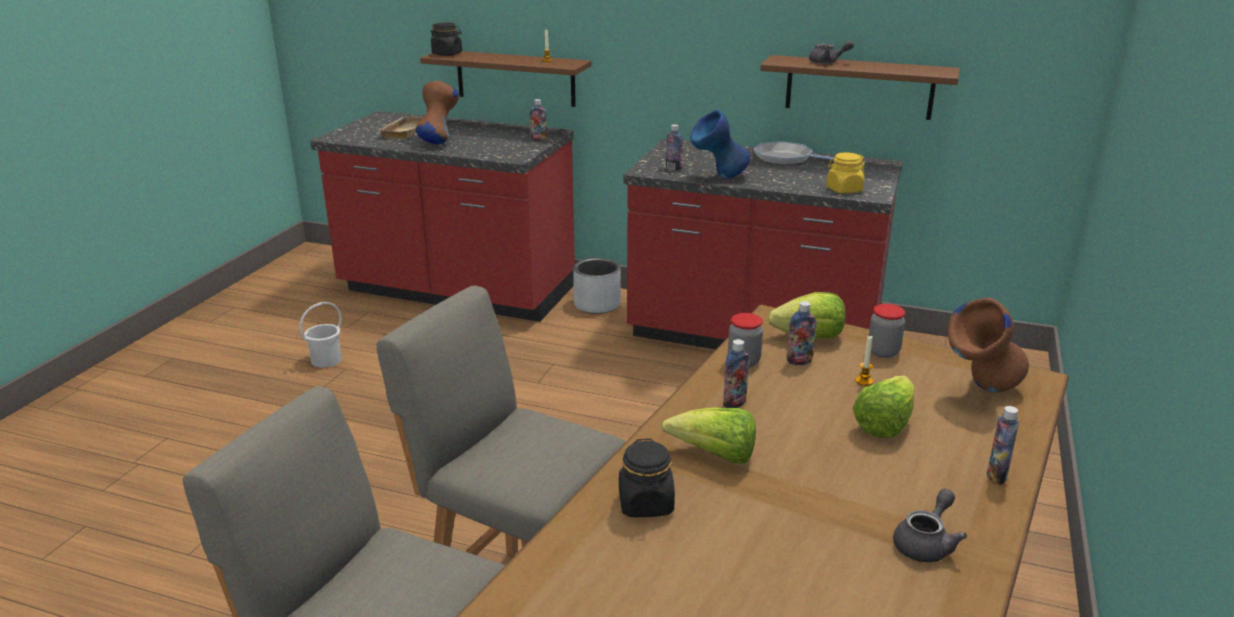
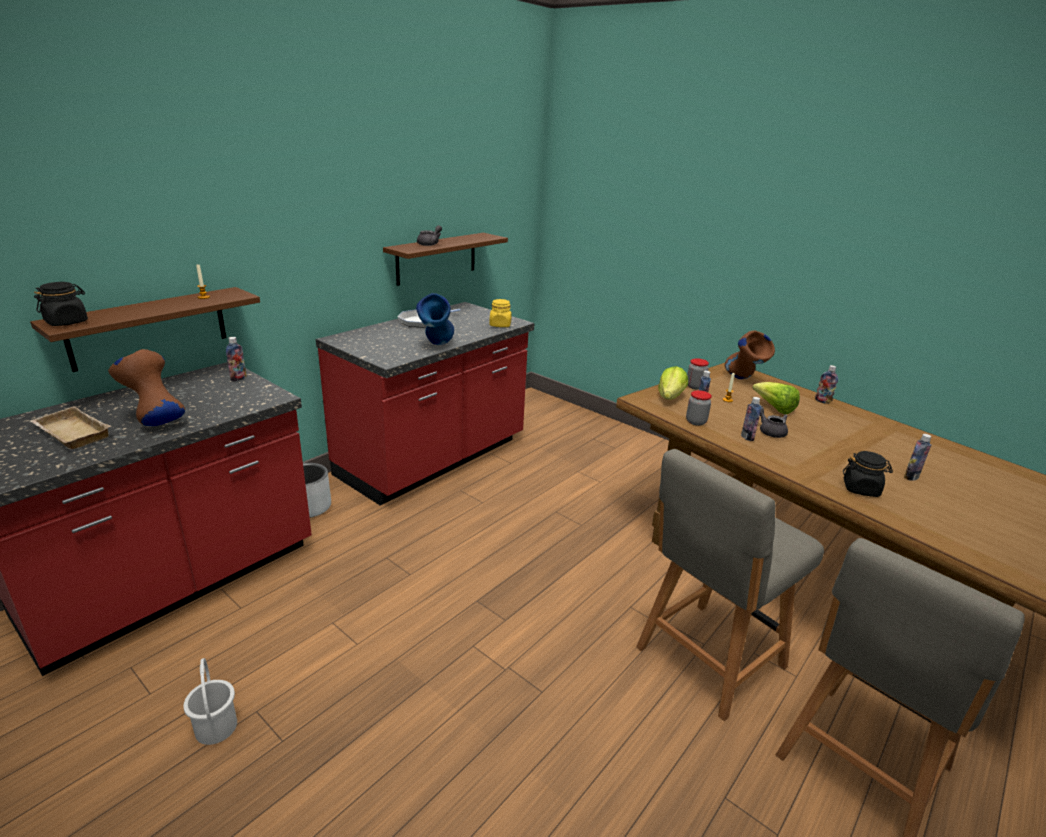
camera: 70 degrees left, 0 degrees up
lettuce [662,407,756,464] -> none
bottle [666,124,683,171] -> bottle moved to [904,434,931,481]
grey teapot [893,489,967,562] -> grey teapot moved to [760,405,788,438]

